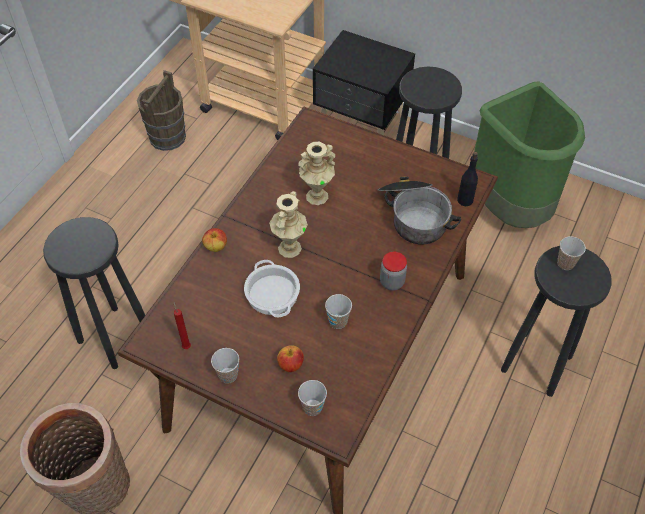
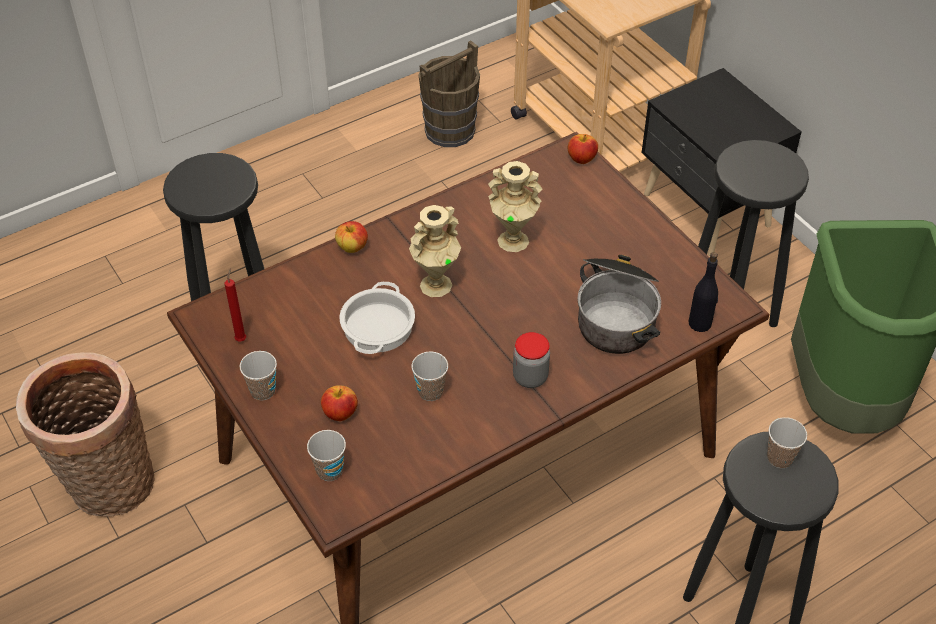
camera: 30 degrees right, 5 degrees down
none -> apple [568,134,598,164]

